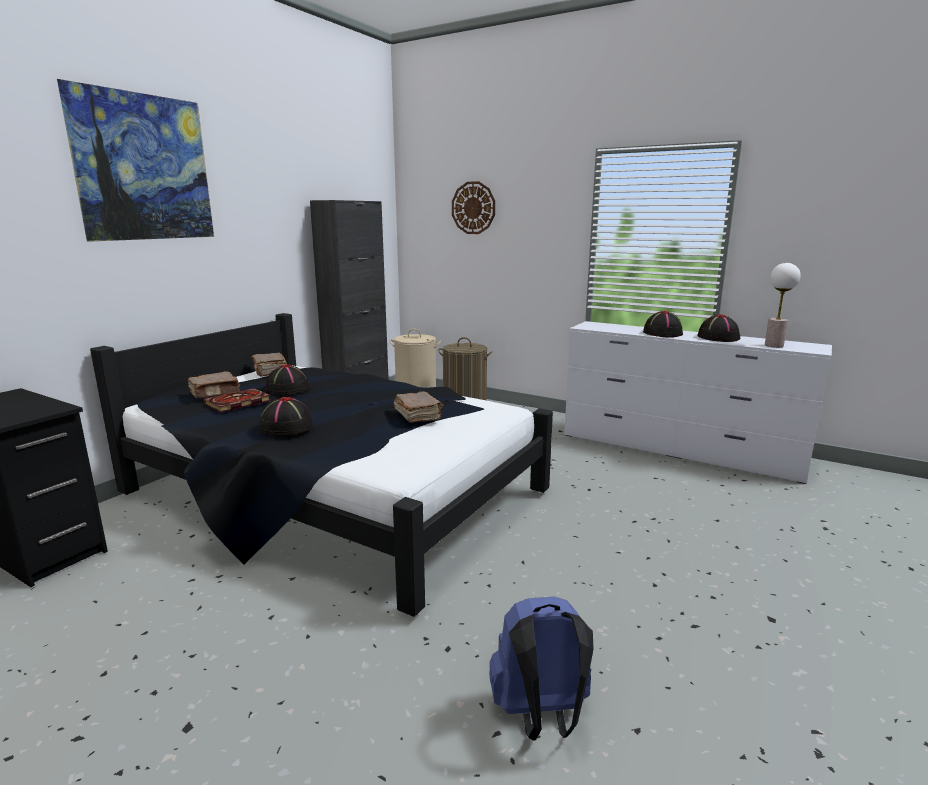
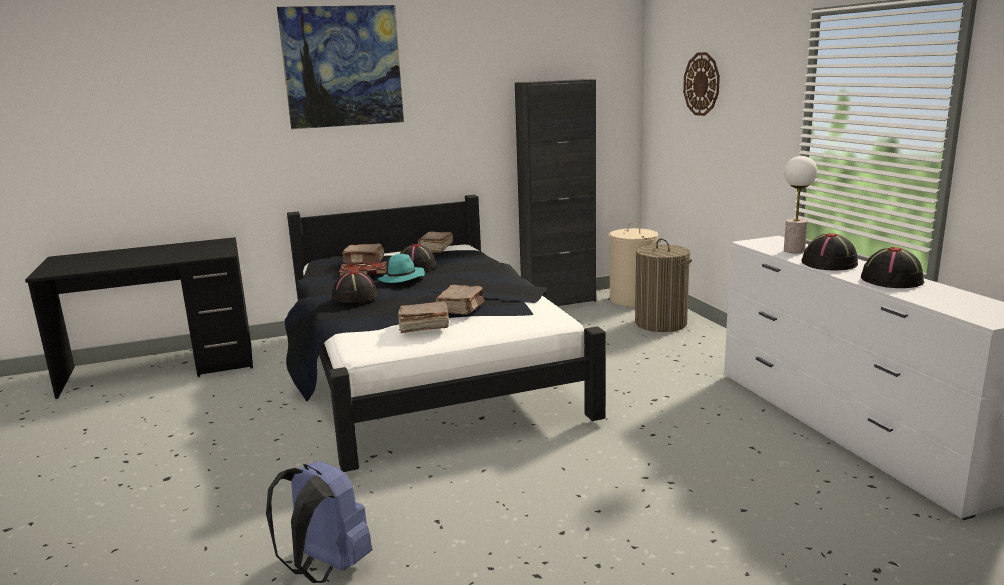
camera: 40 degrees right, 0 degrees up
table lamp [765,263,801,347] -> table lamp moved to [784,156,817,253]
none -> turquoise hat [378,254,425,283]
none -> brown book [398,302,449,333]

